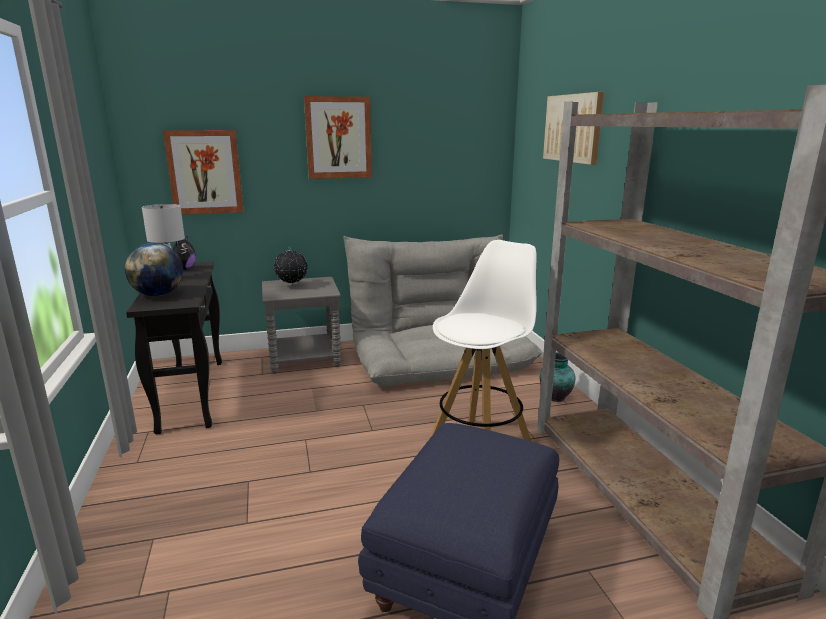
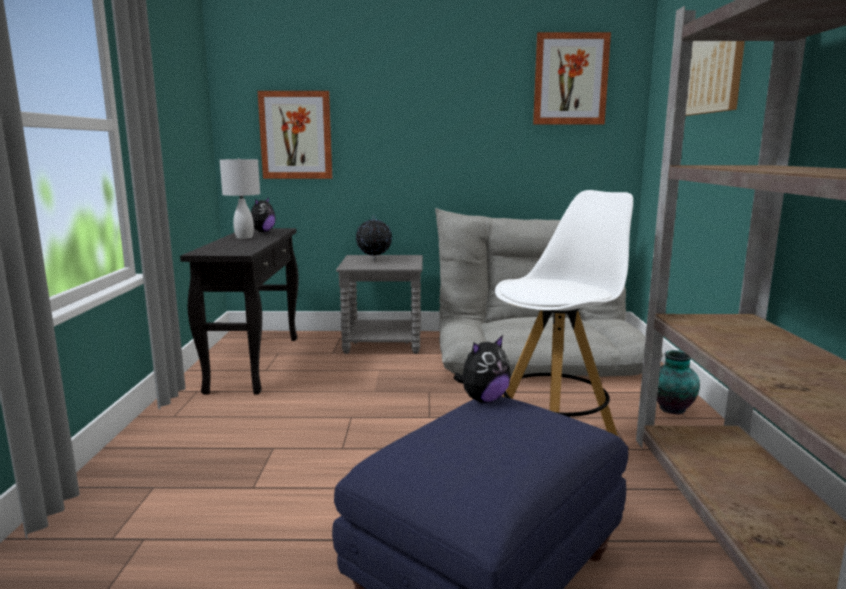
camera: 15 degrees right, 5 degrees down
globe [125,243,183,296] -> none
picture [304,96,372,179] -> picture moved to [533,32,611,125]
none -> plush toy [454,335,511,403]

